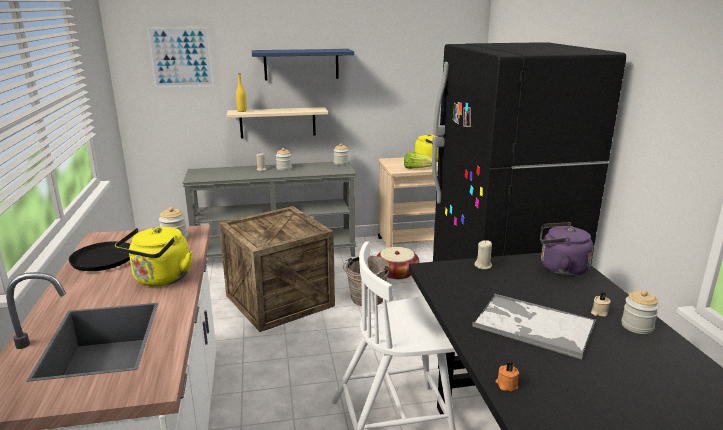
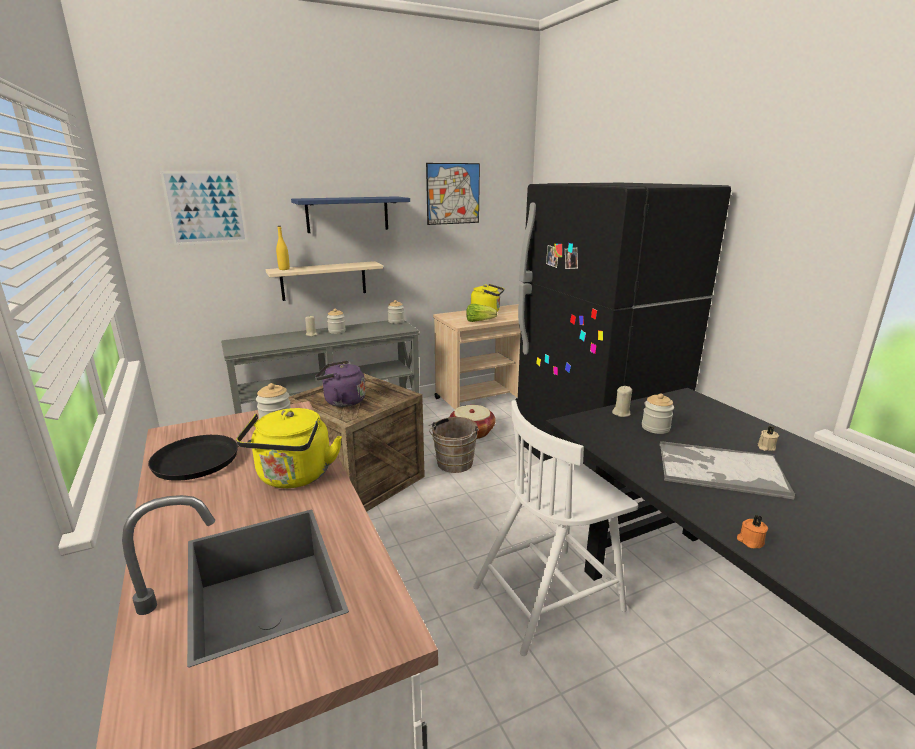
camera: 15 degrees left, 0 degrees up
purple kettle [540,222,593,277] -> purple kettle moved to [315,360,365,407]
jar [621,290,659,334] -> jar moved to [642,393,674,434]
none -> picture [426,163,480,225]

